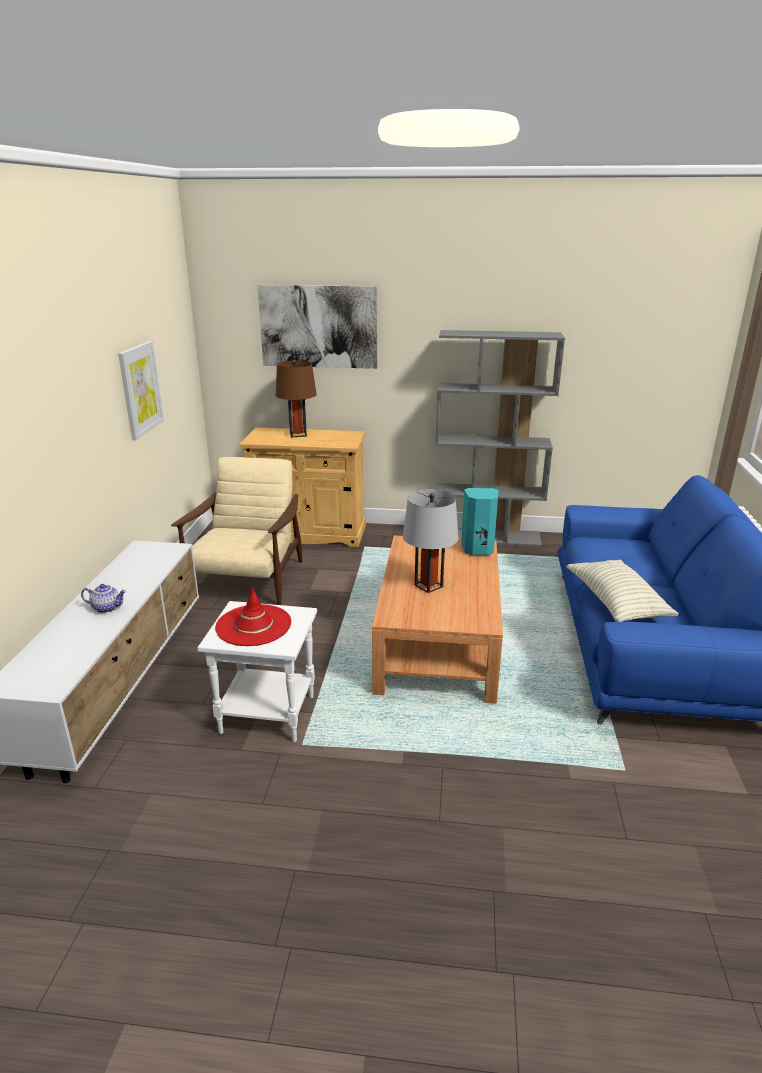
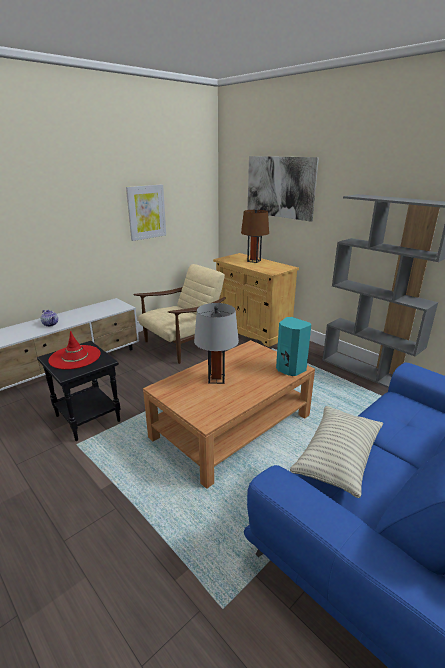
camera: 40 degrees right, 0 degrees up
white side table [198,601,317,742] -> black side table [37,341,120,441]

